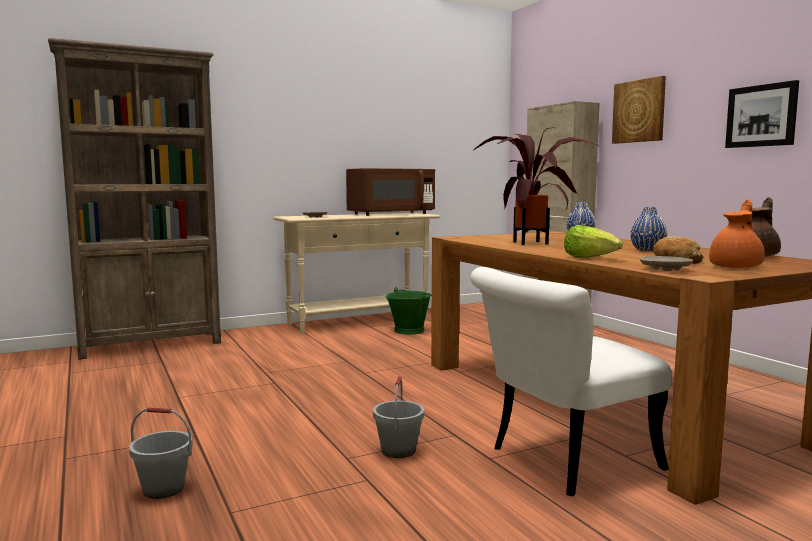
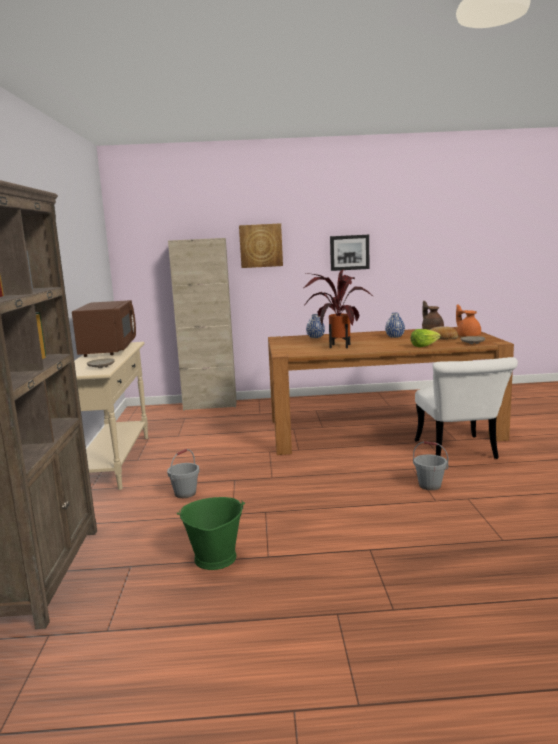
camera: 65 degrees left, 5 degrees up
grey bucket [129,407,193,499] -> grey bucket moved to [167,449,200,498]
green bucket [386,287,432,335] -> green bucket moved to [177,497,245,570]

